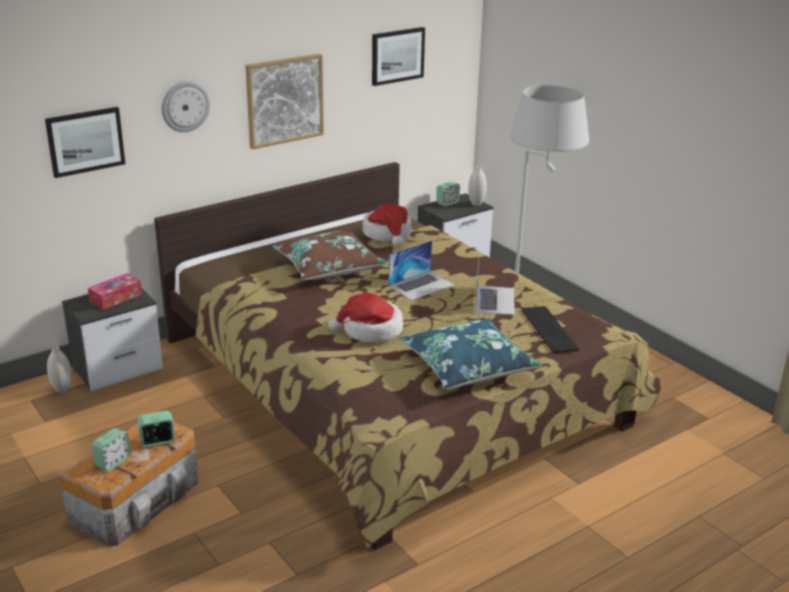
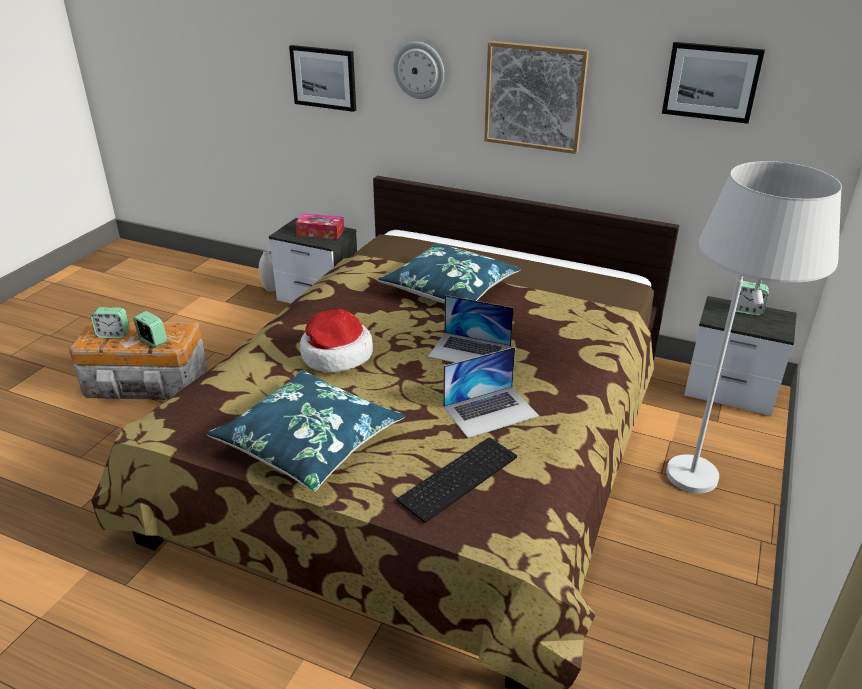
camera: 60 degrees right, 5 degrees up
brown pillow [272,230,387,280] -> blue pillow [378,244,521,304]
hat [362,204,412,247] -> none
white vase [468,166,487,206] -> none

